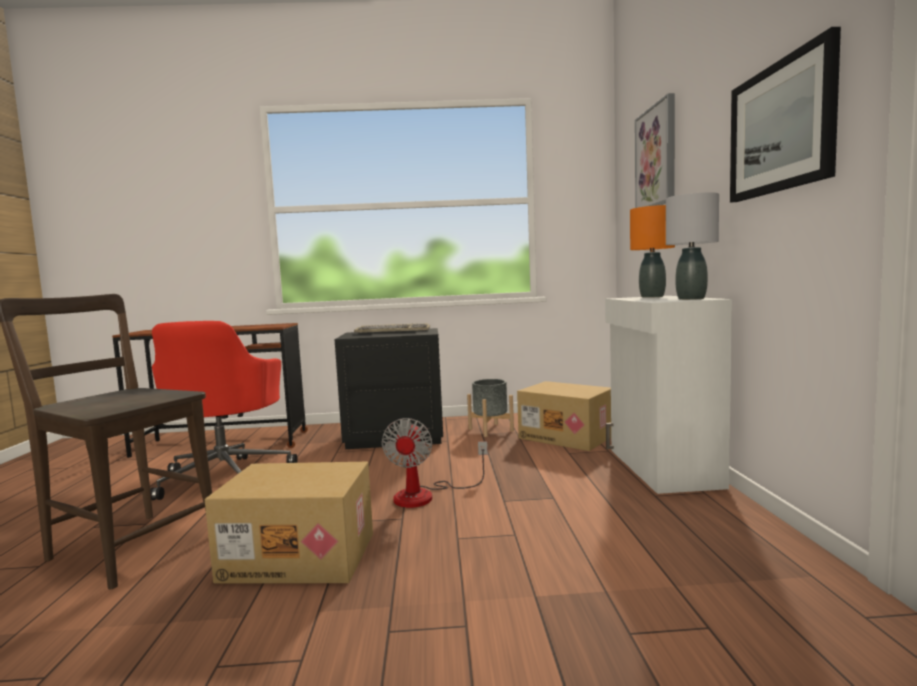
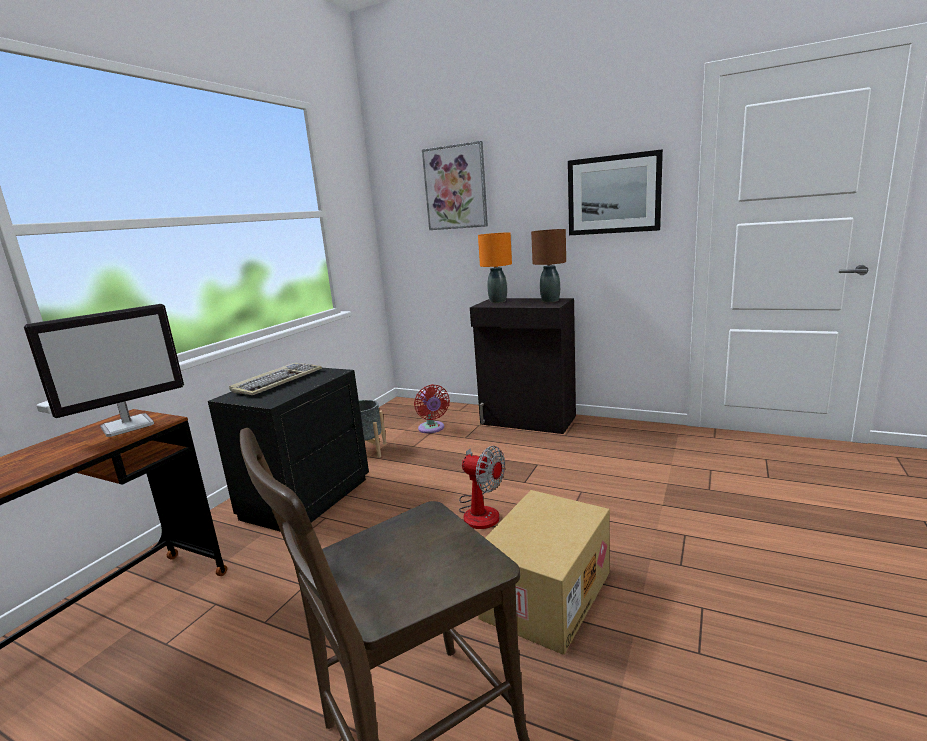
camera: 60 degrees left, 10 degrees up
red office chair [150,321,297,500] -> none
cardboard box [517,381,611,451] -> red fan [414,384,450,433]
white cabinet [605,296,732,494] -> black cabinet [470,298,576,434]
grey table lamp [666,192,719,300] -> brown table lamp [531,229,566,302]
none -> monitor [24,304,184,437]

